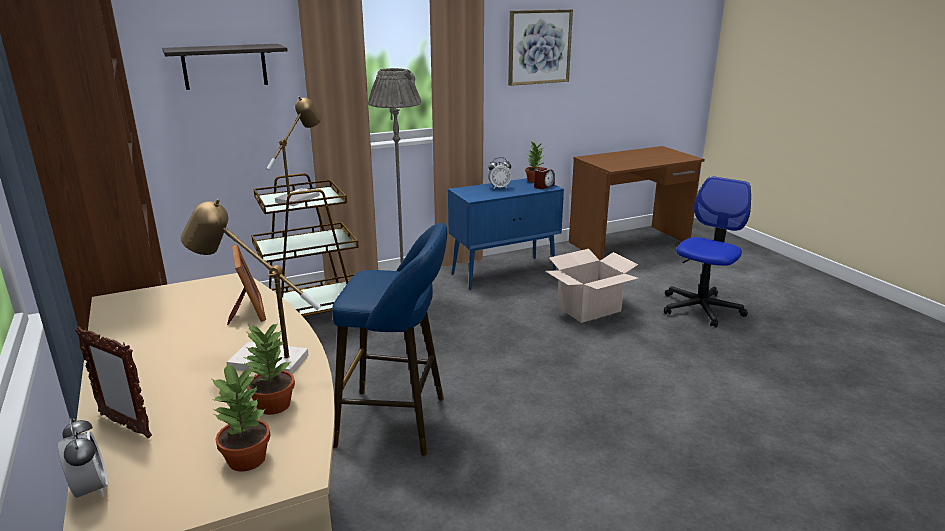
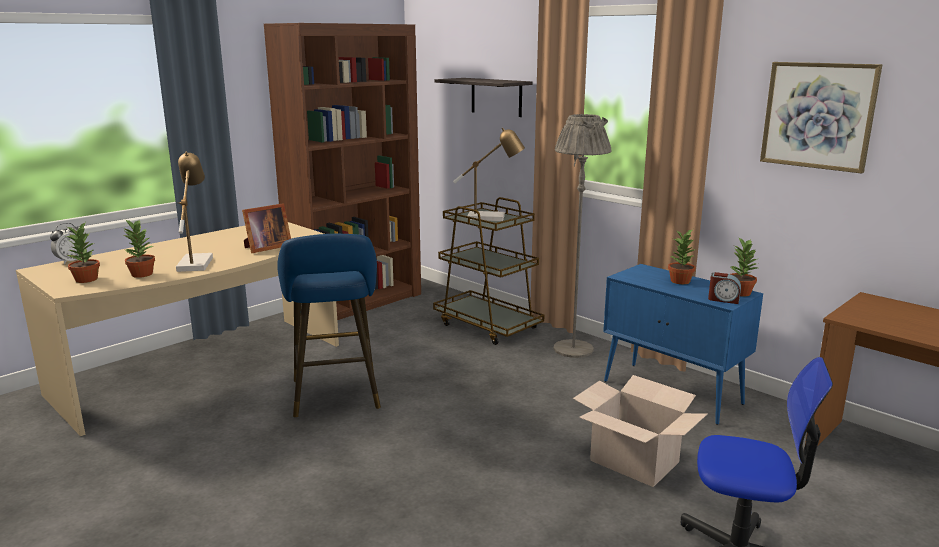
camera: 70 degrees right, 5 degrees down
picture frame [75,327,152,438] -> none
alarm clock [488,157,511,189] -> potted plant [668,229,695,284]

